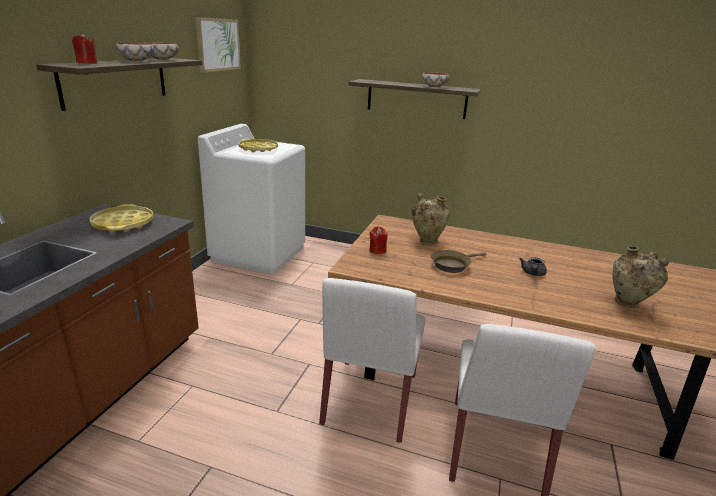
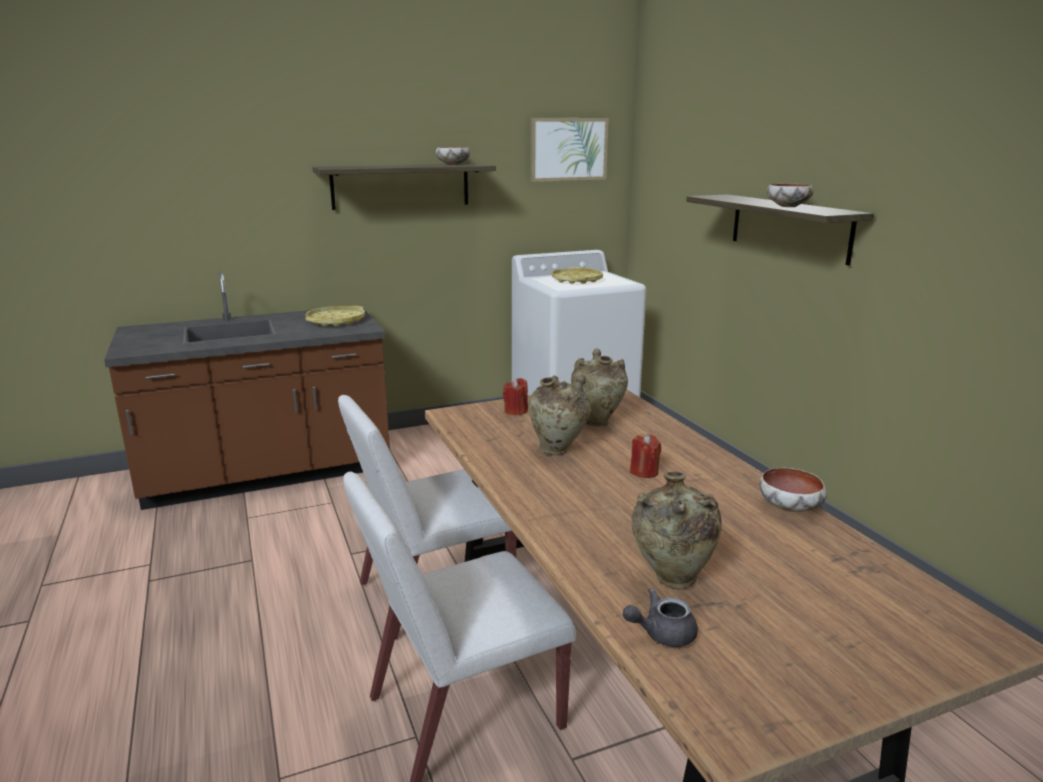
camera: 50 degrees right, 5 degrees down
red candle [72,33,97,64] -> red candle moved to [630,434,661,478]
bowl [116,43,154,62] -> bowl moved to [759,468,827,512]
brown frying pan [431,250,486,273] -> beige vase [529,375,591,455]
grey teapot [520,257,547,276] -> grey teapot moved to [623,588,698,647]

